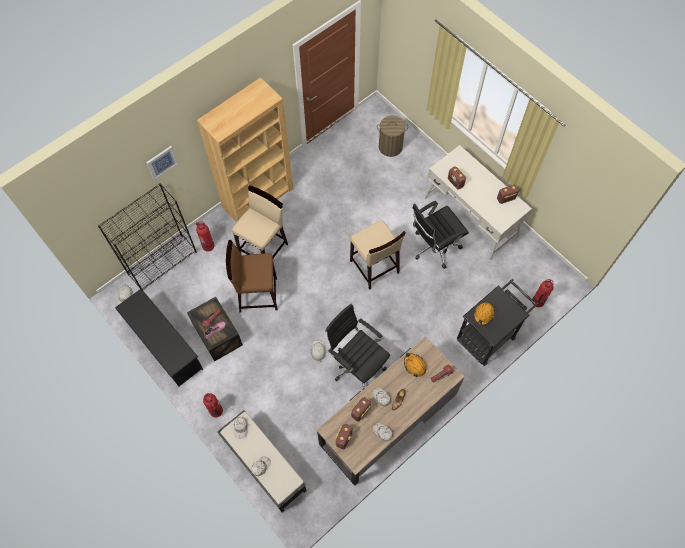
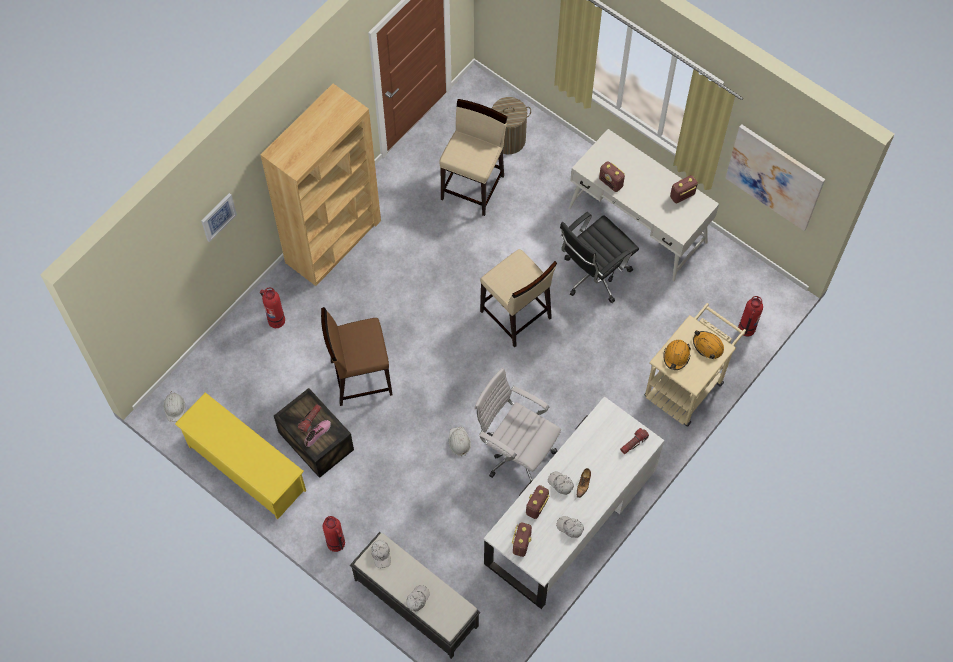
camera: 10 degrees left, 0 degrees up
black bookcase [98,183,197,290] -> none
black shoe rack [115,289,203,387] -> yellow shoe rack [175,392,306,520]
beige stool [232,185,288,258] -> beige stool moved to [439,99,507,216]
brown desk [316,336,465,486] -> white desk [484,396,664,609]
black office chair [326,304,390,390] -> white office chair [474,368,561,481]
orange hard hat [404,353,427,377] -> orange hard hat moved to [693,330,724,359]
black cart [457,279,539,366] -> beige cart [645,303,746,426]
none -> picture [725,124,825,231]

